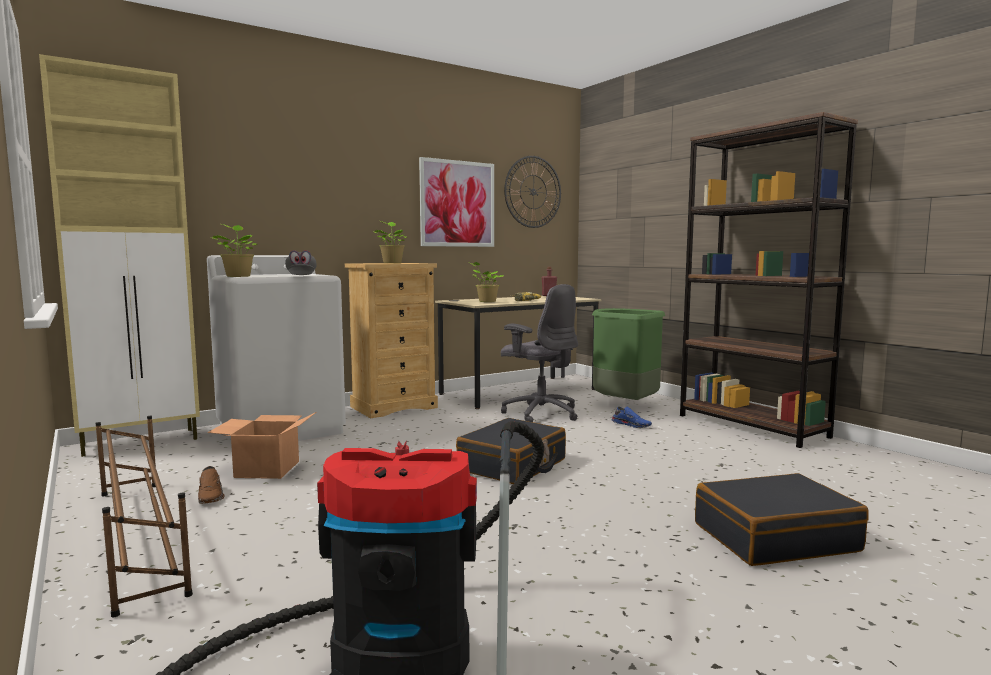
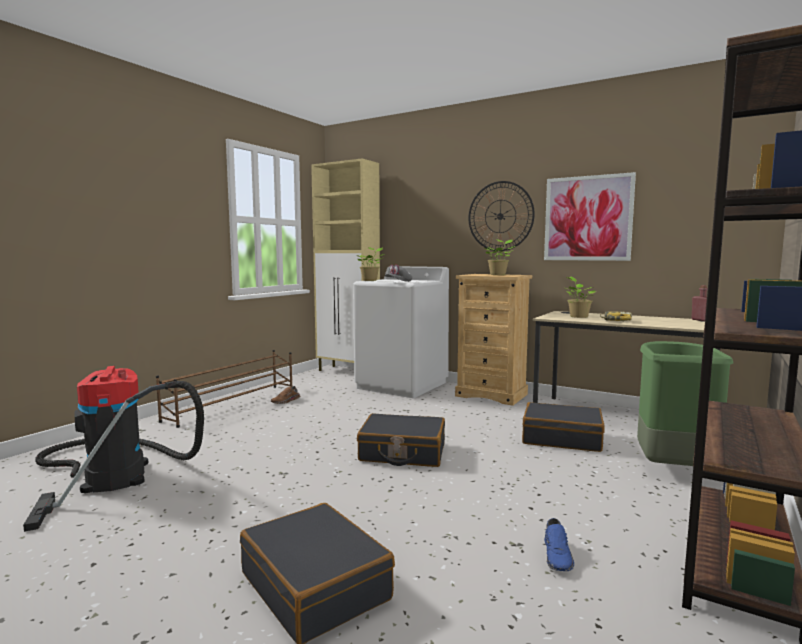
camera: 65 degrees right, 0 degrees up
cardboard box [208,412,316,479] -> none
grey office chair [501,284,578,422] -> black suitcase [522,402,605,452]
wall clock [504,156,561,228] -> wall clock moved to [468,181,535,251]
blue shoe [611,406,652,428] -> blue shoe moved to [544,518,574,571]

